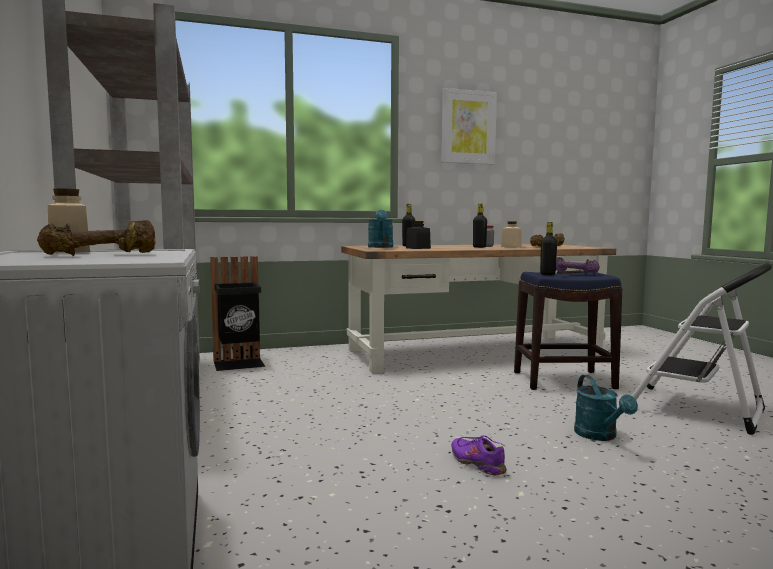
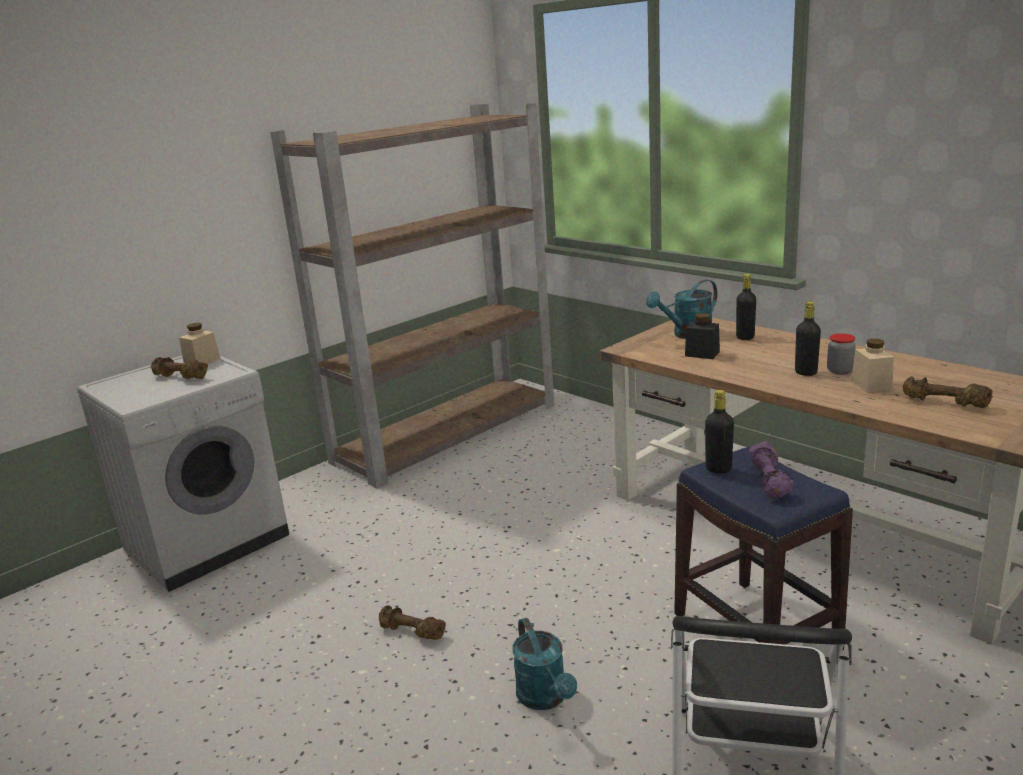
camera: 65 degrees right, 15 degrees up
black trash can [210,256,265,371] -> none
picture [441,88,497,165] -> none
purple shoe [451,435,506,476] -> brown dumbbell [379,605,446,640]
turquoise watering can [574,375,638,441] -> turquoise watering can turned 75 degrees counterclockwise [512,618,577,710]

